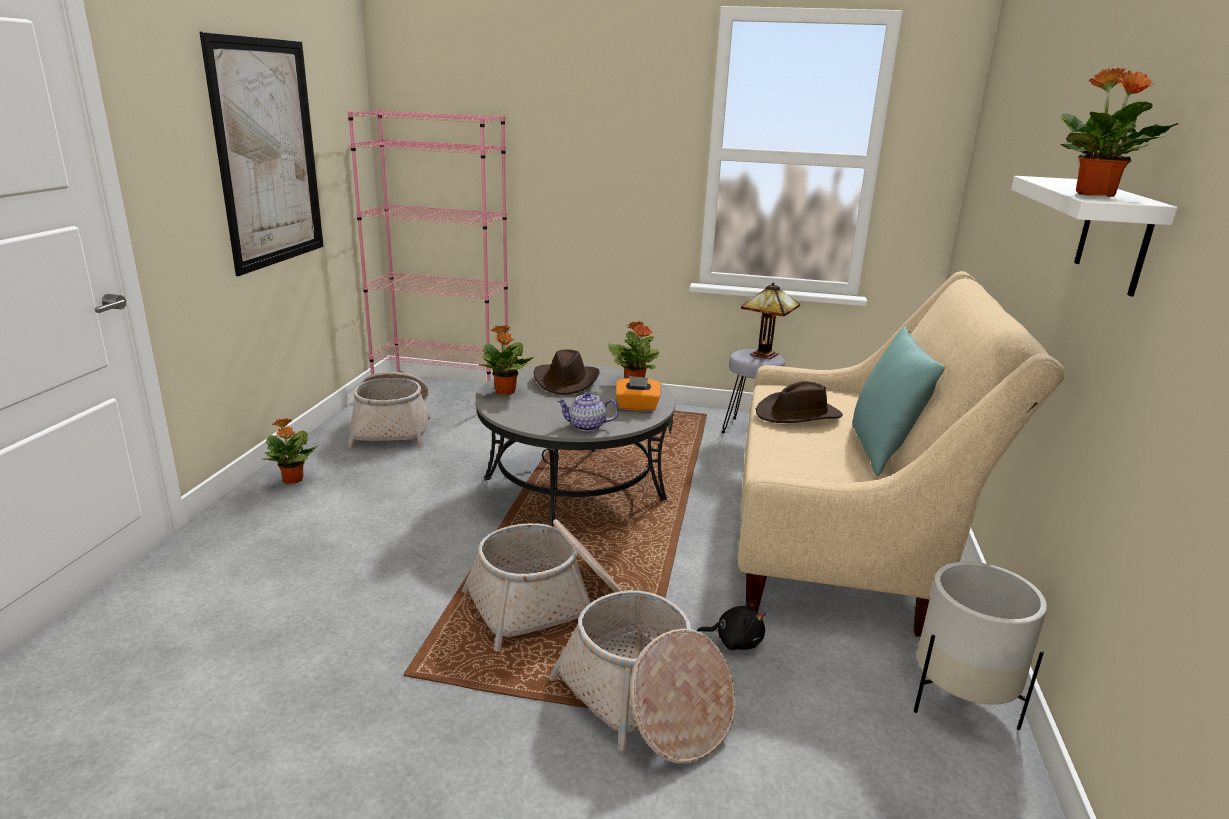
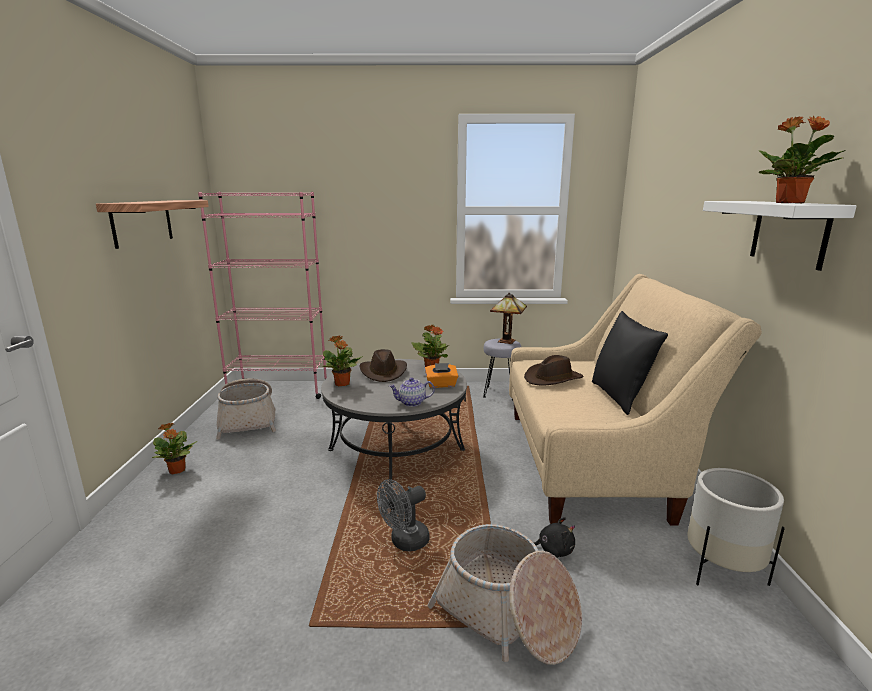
camera: 10 degrees left, 5 degrees down
picture [199,32,324,276] -> shelf [96,200,209,249]
basket [462,519,622,651] -> grey fan [377,479,429,551]
turquoise pillow [852,326,945,476] -> black pillow [592,311,668,415]

